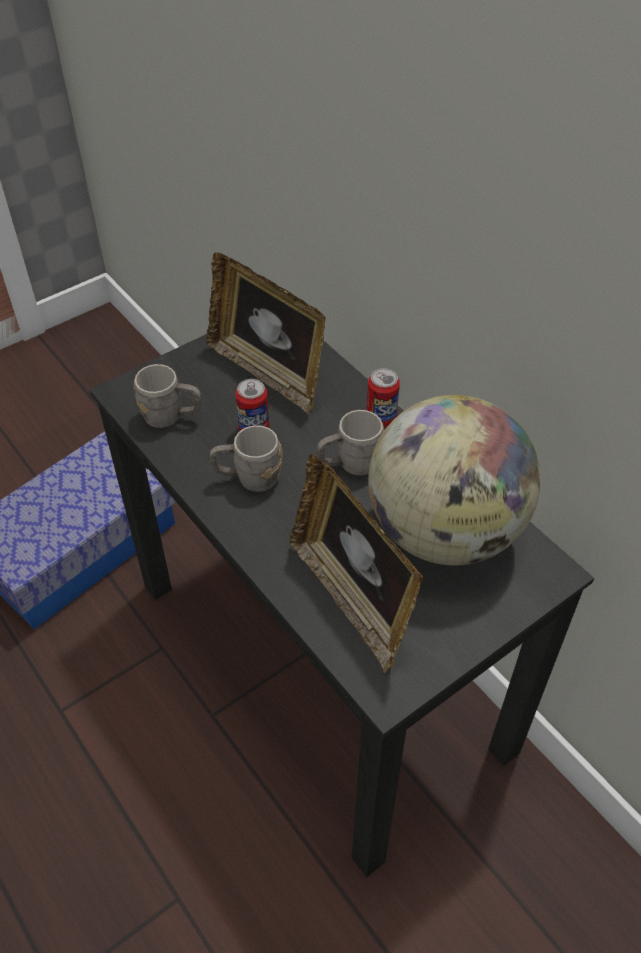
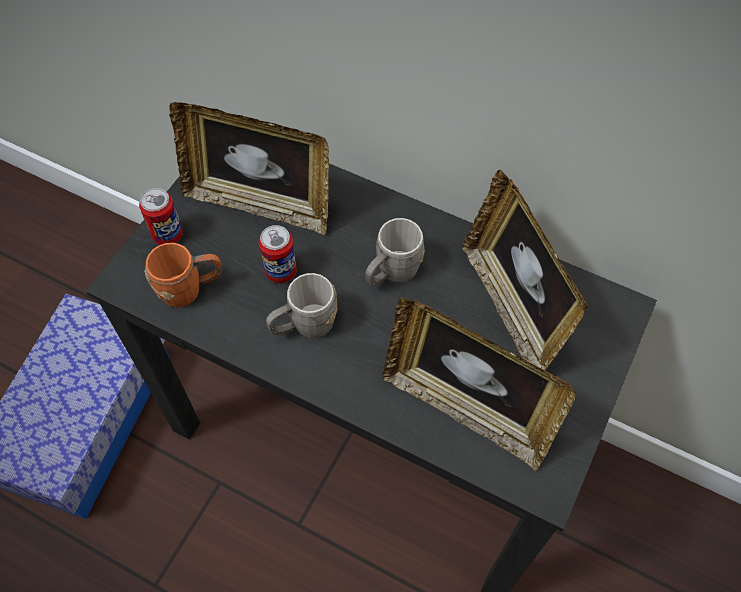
camera: 25 degrees left, 10 degrees up
grey mug [133,364,202,428] -> orange mug [144,243,222,307]
can [367,368,400,427] -> can moved to [139,188,183,245]
globe [368,395,541,566] -> picture frame [462,170,588,370]

